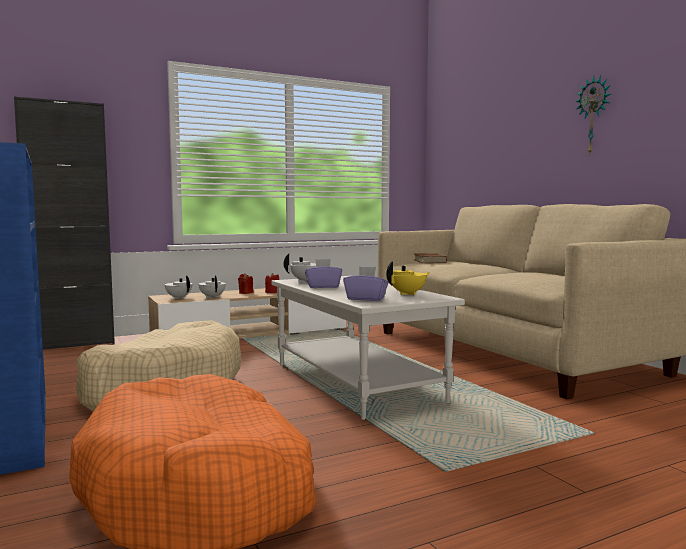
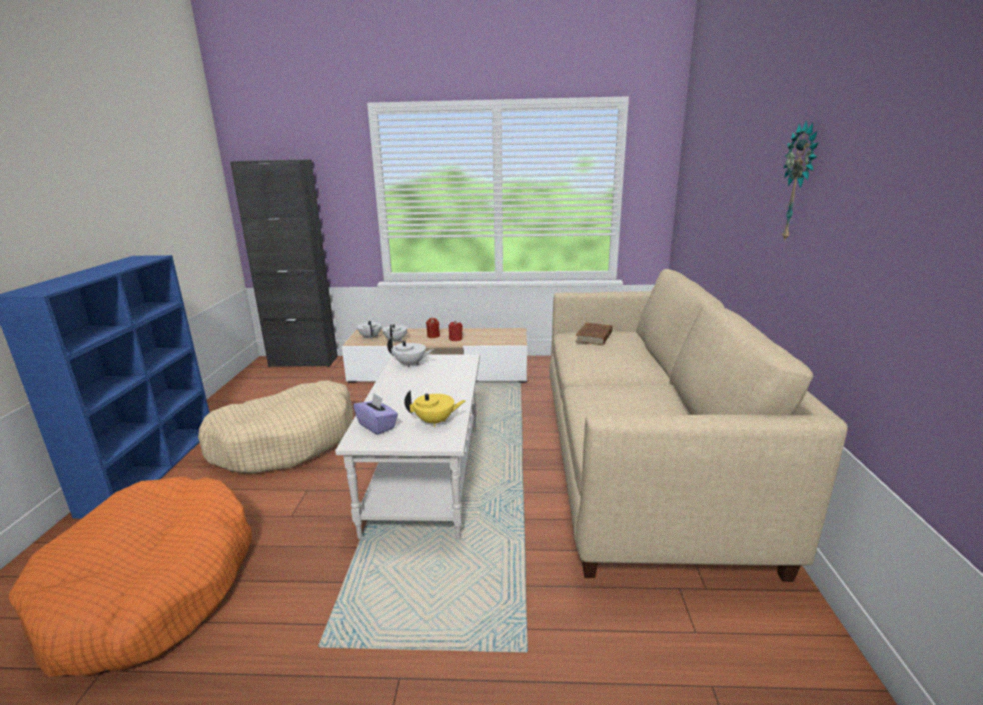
camera: 30 degrees right, 15 degrees up
purple tissue box [305,259,342,288] -> none

